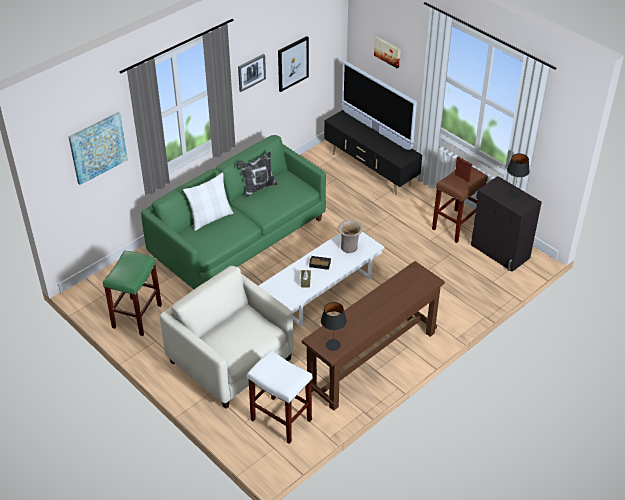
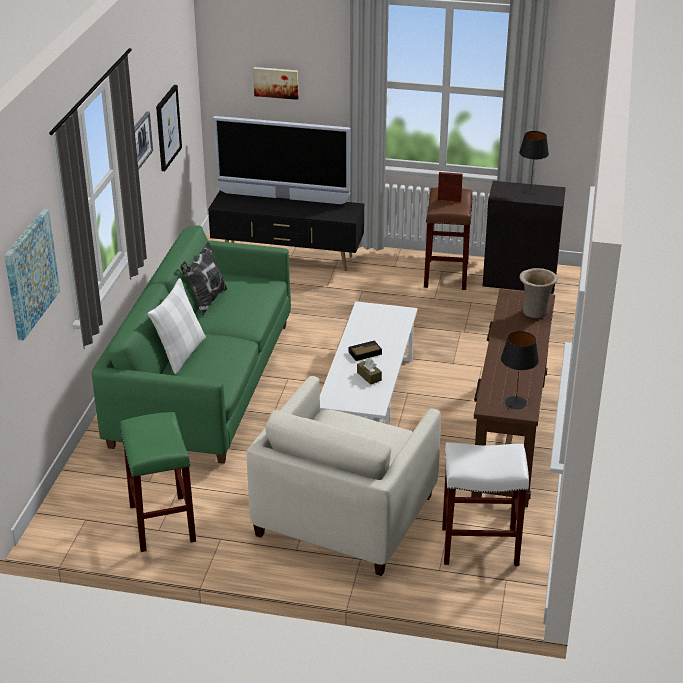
camera: 35 degrees left, 10 degrees down
beige armchair [160,266,294,409] -> beige armchair turned 75 degrees counterclockwise [247,376,441,576]
beige vase [338,220,363,253] -> beige vase moved to [520,268,558,318]

